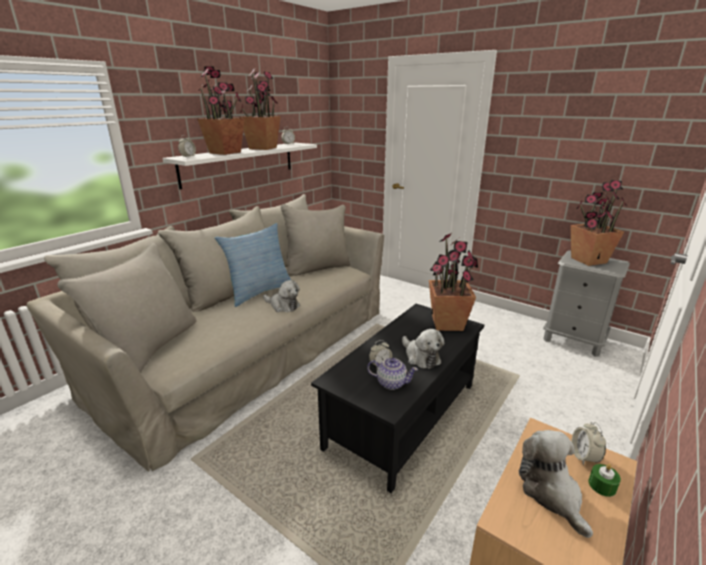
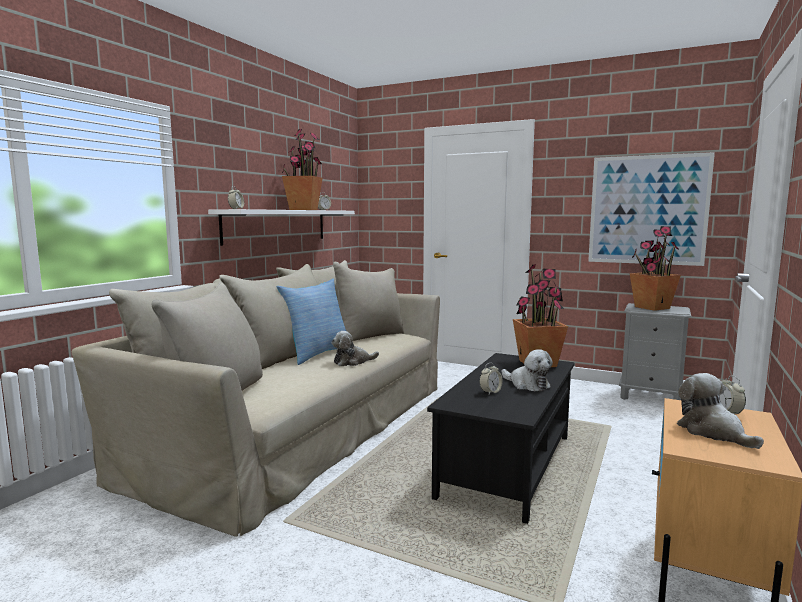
camera: 10 degrees left, 15 degrees down
potted plant [197,67,244,155] -> none
plush toy [263,280,300,312] -> plush toy turned 135 degrees clockwise [331,331,379,366]
teapot [367,358,418,390] -> none
green candle [588,464,621,497] -> none
none -> picture [588,152,715,266]

